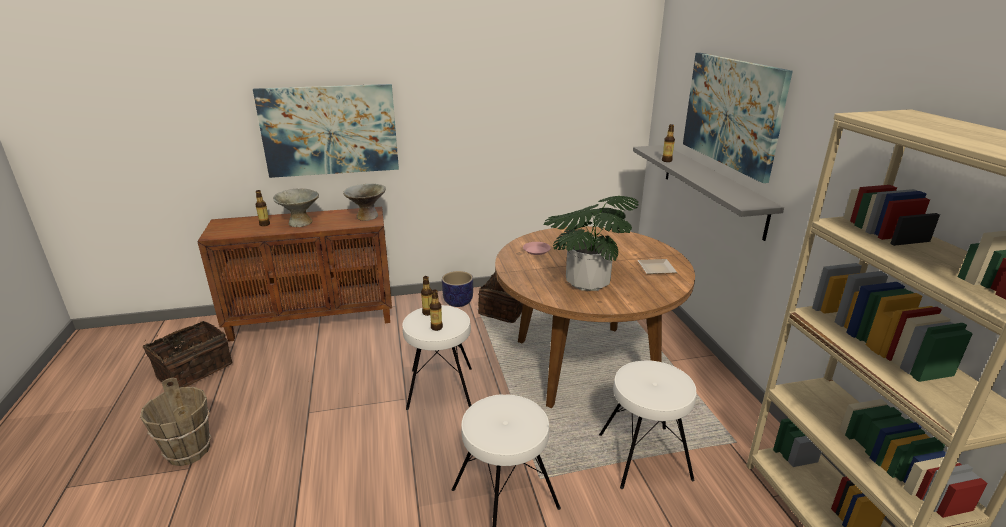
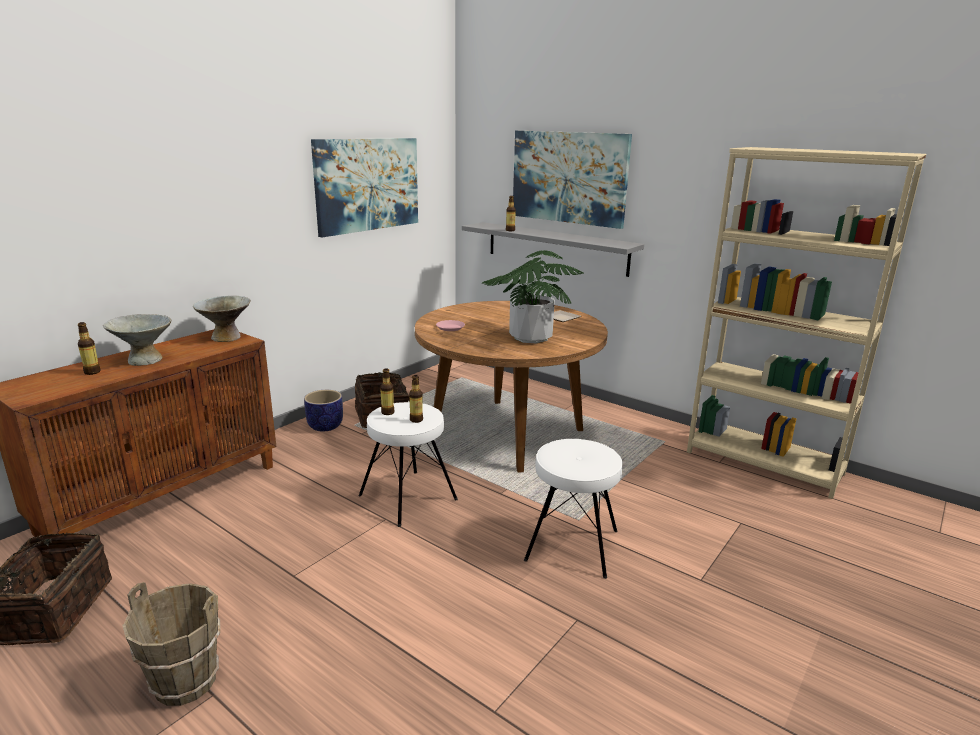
camera: 40 degrees left, 5 degrees down
picture [253,84,399,178] -> picture moved to [311,138,418,237]
white stool [599,360,697,489] -> none

